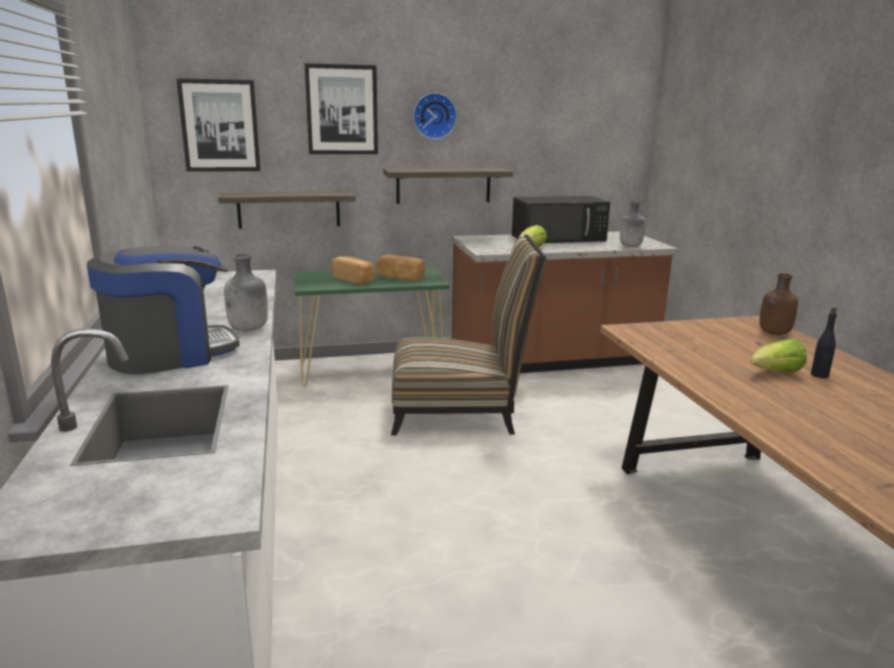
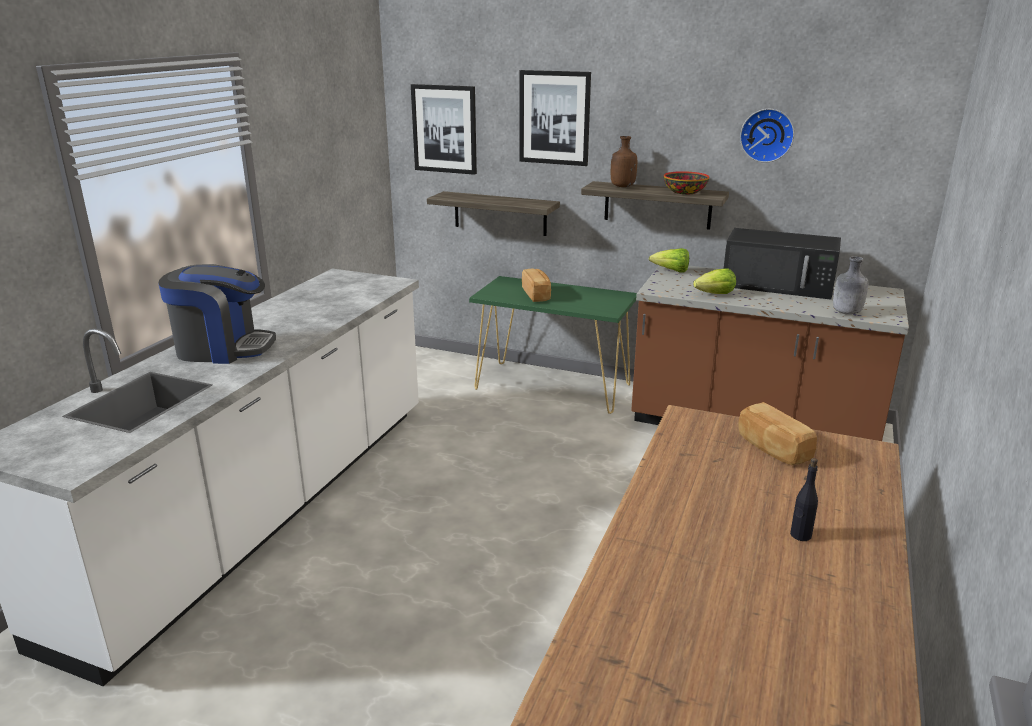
camera: 35 degrees right, 5 degrees up
grey bottle [224,254,268,331] -> none
bread [376,254,425,281] -> bread moved to [738,402,817,465]
chair [391,234,547,436] -> none
wall clock [413,93,457,140] -> wall clock moved to [740,109,794,163]
lettuce [750,339,807,373] -> lettuce moved to [649,248,689,273]
brown bottle [759,273,798,335] -> brown bottle moved to [611,136,637,187]
none -> bowl [664,171,709,194]

